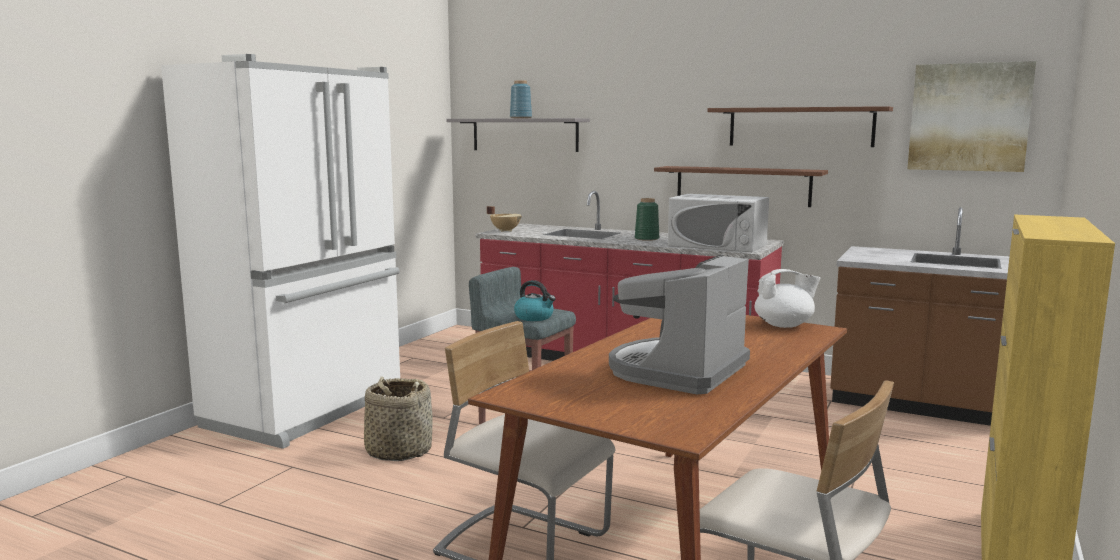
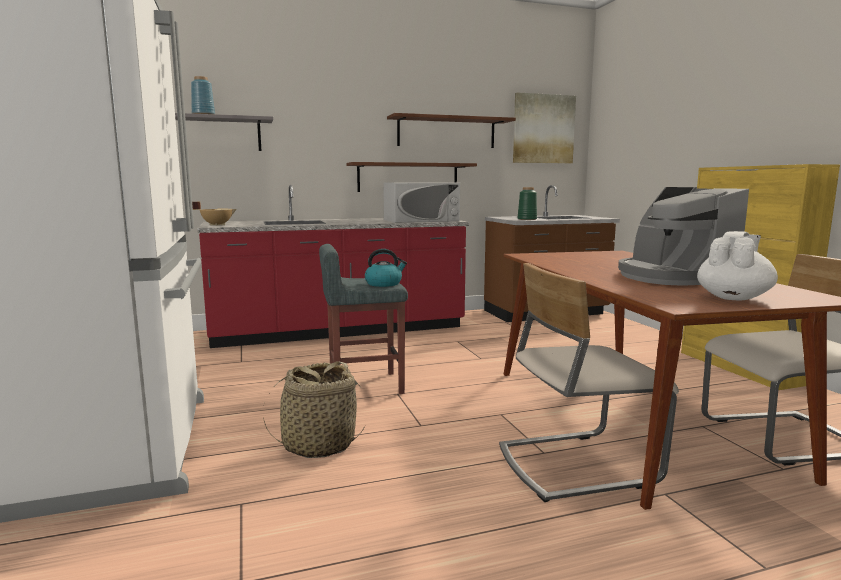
camera: 45 degrees left, 0 degrees up
green vase [635,198,659,241] -> green vase moved to [517,187,537,220]
white teapot [755,269,821,328] -> white teapot moved to [697,231,778,300]

